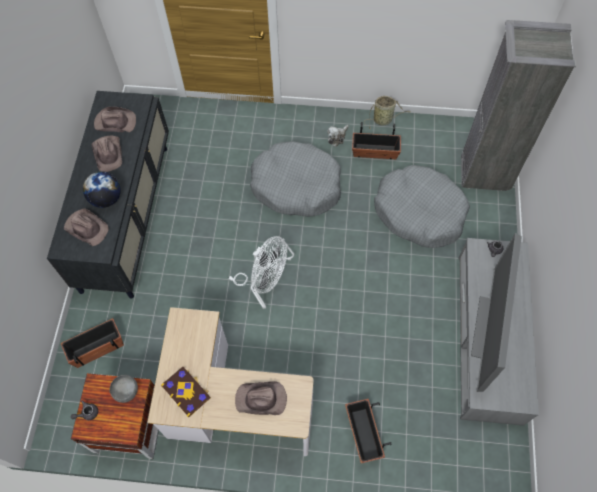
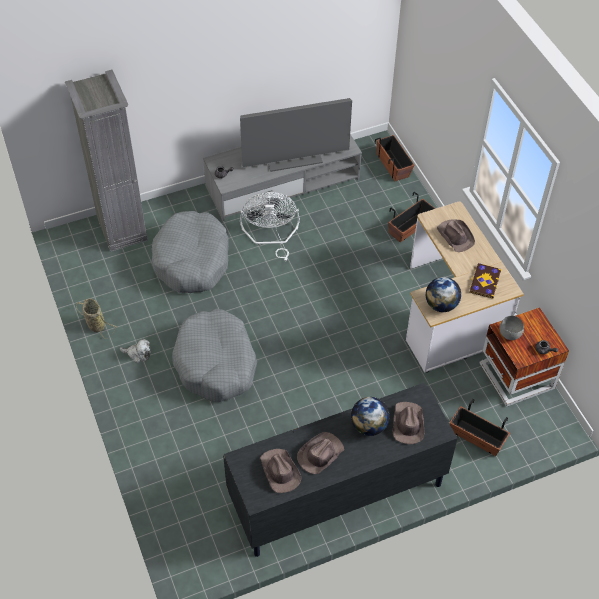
camera: 120 degrees left, 10 degrees down
white fan [229,236,294,309] -> white fan moved to [240,192,300,261]
planter [352,122,401,159] -> planter moved to [375,135,415,181]
none -> globe [426,277,461,312]

